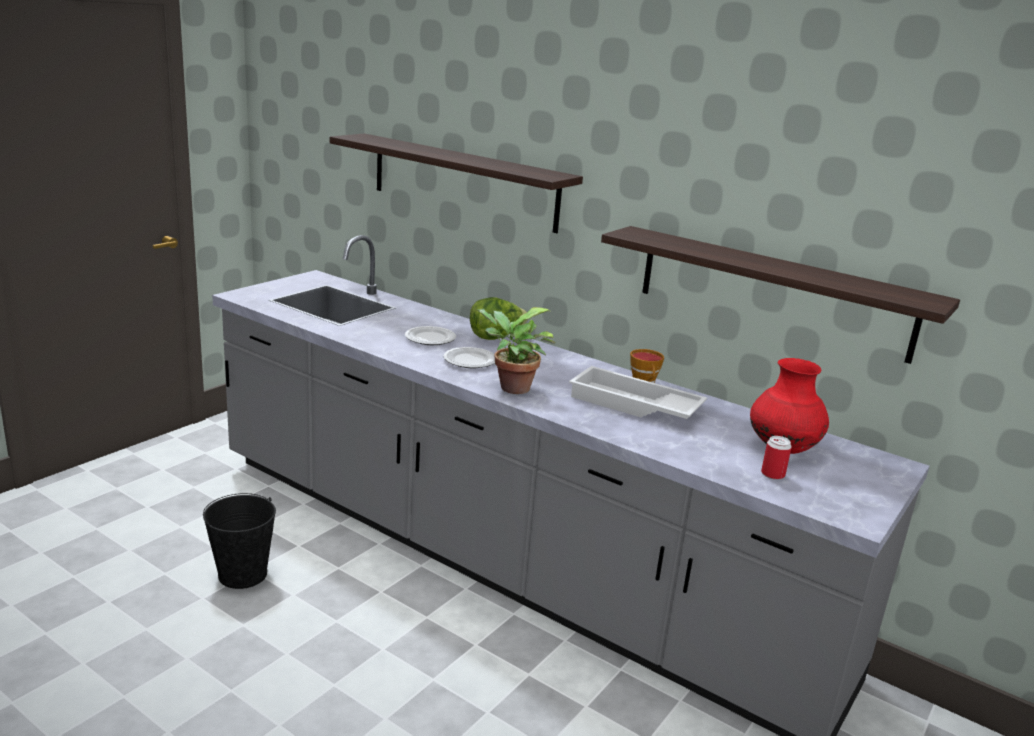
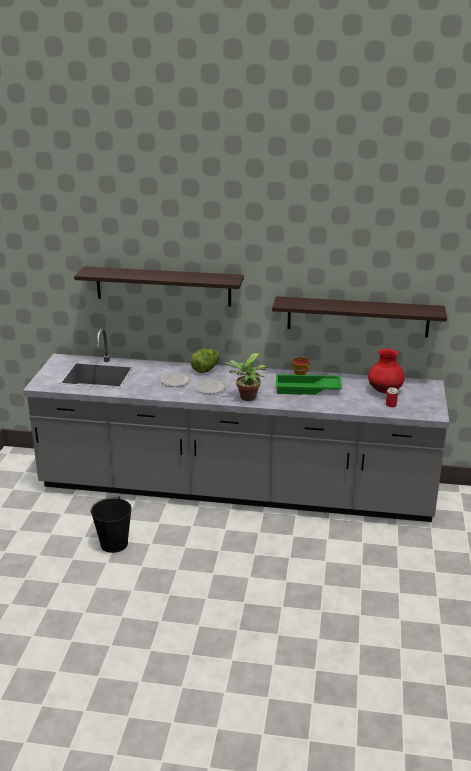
camera: 25 degrees left, 5 degrees up
white tray [569,366,707,419] -> green tray [276,374,342,395]

